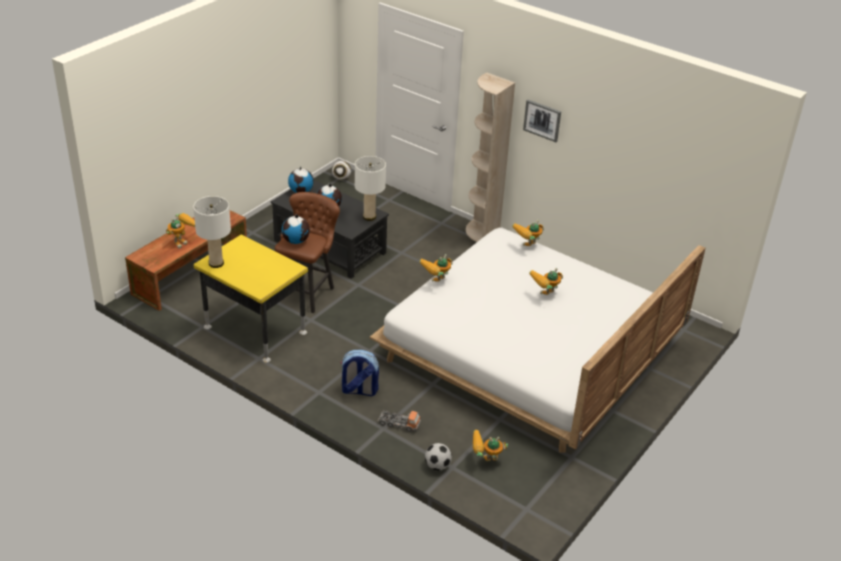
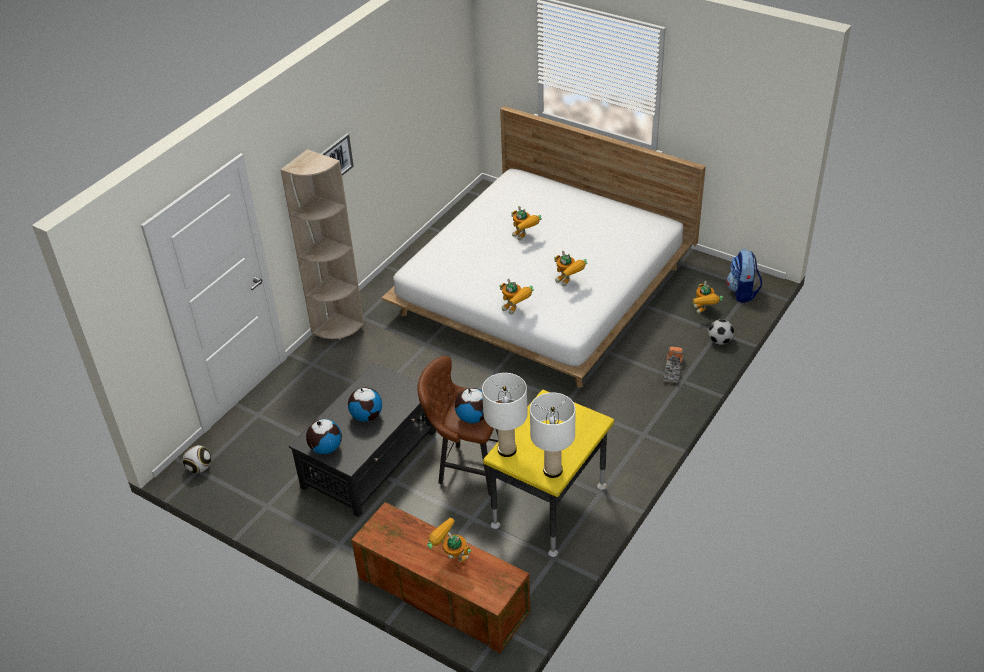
camera: 90 degrees left, 5 degrees up
backpack [340,349,379,396] -> backpack moved to [727,249,762,303]
white table lamp [355,156,386,221] -> white table lamp moved to [482,373,527,457]
toy robot [512,220,544,246] -> toy robot moved to [554,251,587,287]

